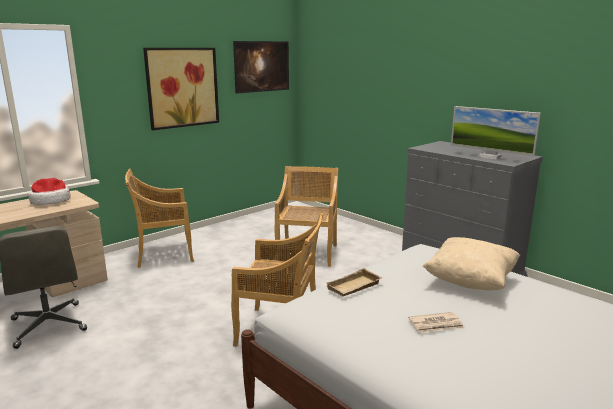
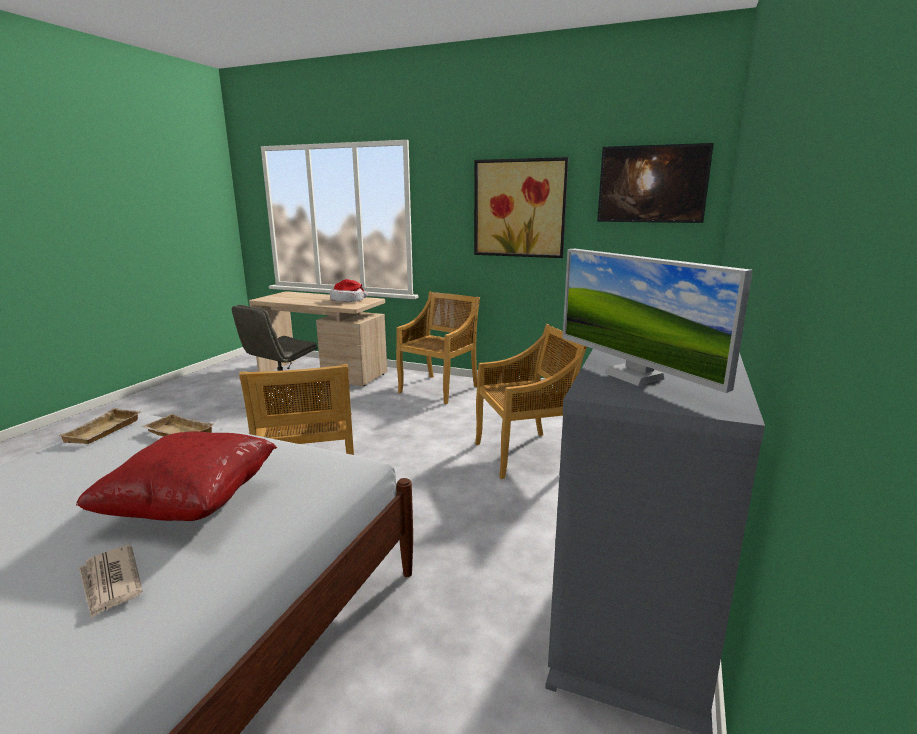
camera: 65 degrees right, 0 degrees up
beige chair [125,169,194,268] -> beige chair turned 75 degrees clockwise [396,292,480,404]
newspaper [408,312,465,333] -> newspaper moved to [79,545,142,619]
beige pillow [423,237,520,290] -> red pillow [76,431,277,521]
monitor [451,106,541,159] -> monitor turned 45 degrees counterclockwise [562,249,753,393]
none -> beige tray [58,408,142,444]

